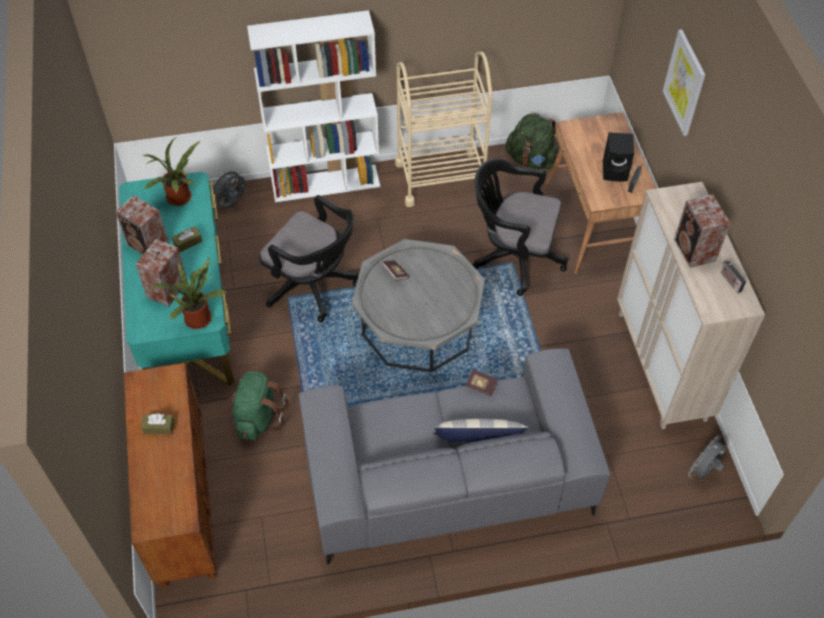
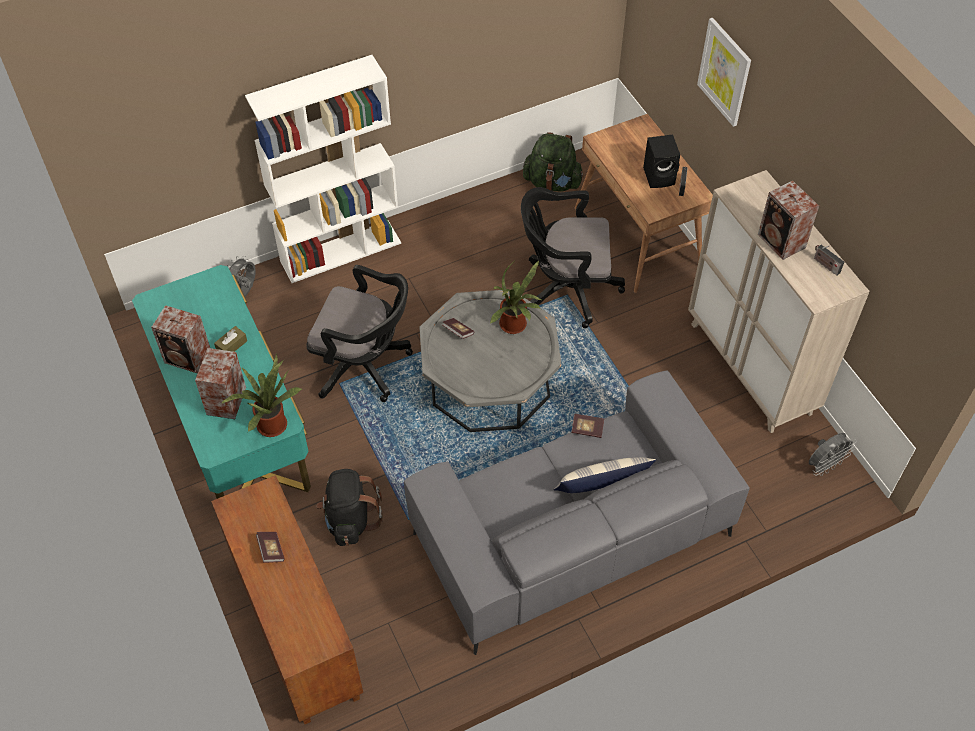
camera: 15 degrees left, 0 degrees up
brown tissue box [141,413,175,434] -> book [256,532,285,563]
potted plant [143,136,200,206] -> potted plant moved to [490,261,541,334]
green backpack [228,372,289,440] -> black backpack [316,469,382,546]
beige cart [395,51,492,207] -> none
grey fan [688,435,728,481] -> grey fan turned 150 degrees counterclockwise [809,433,857,476]

